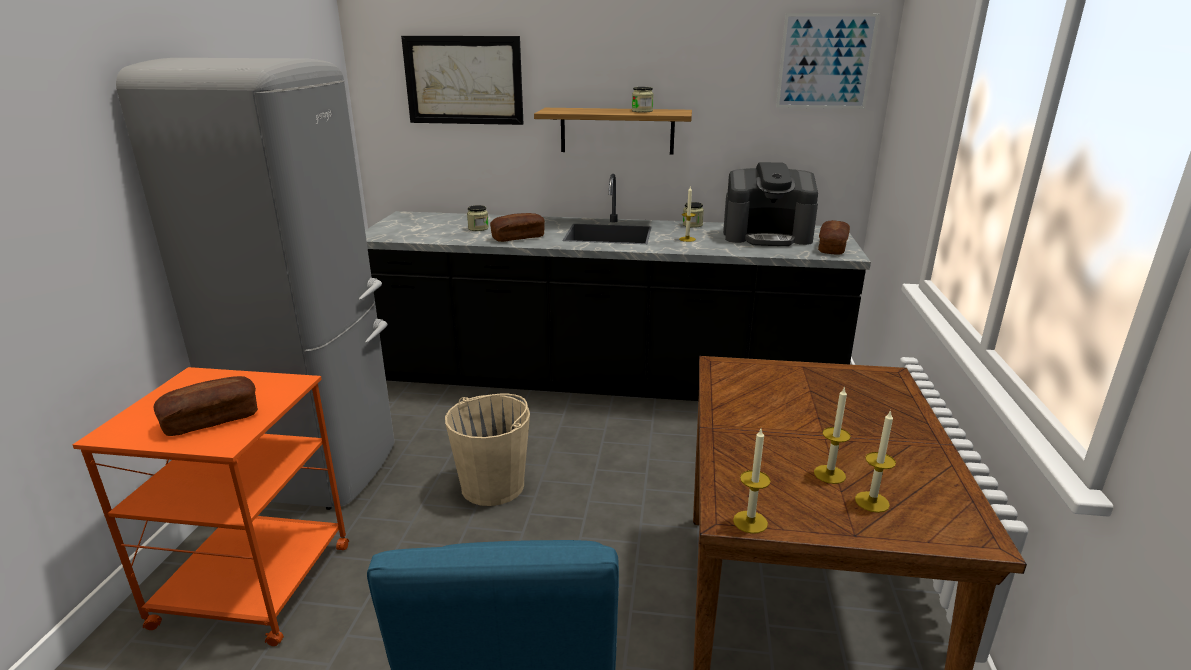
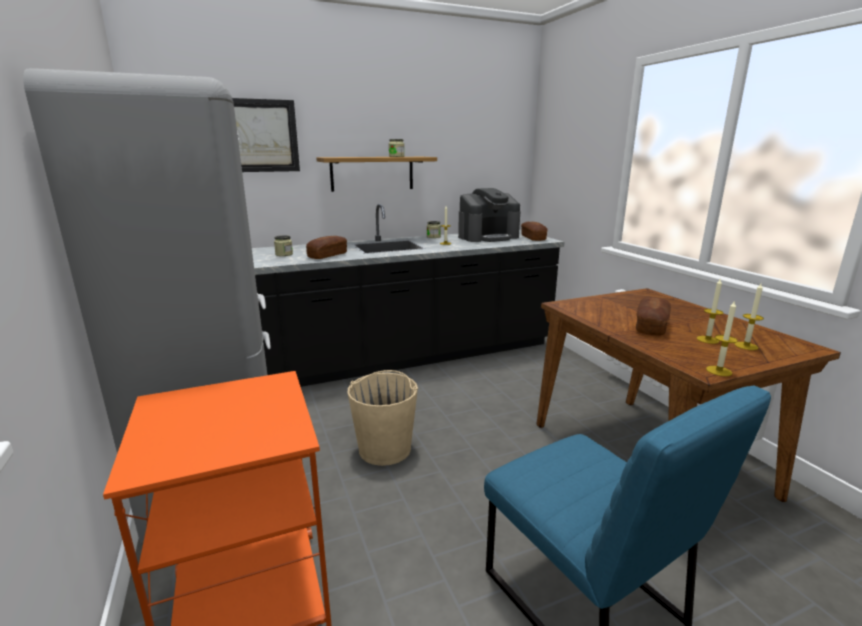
camera: 30 degrees left, 5 degrees down
bread [154,376,258,436] -> bread moved to [636,297,671,336]
picture [776,13,879,109] -> none

